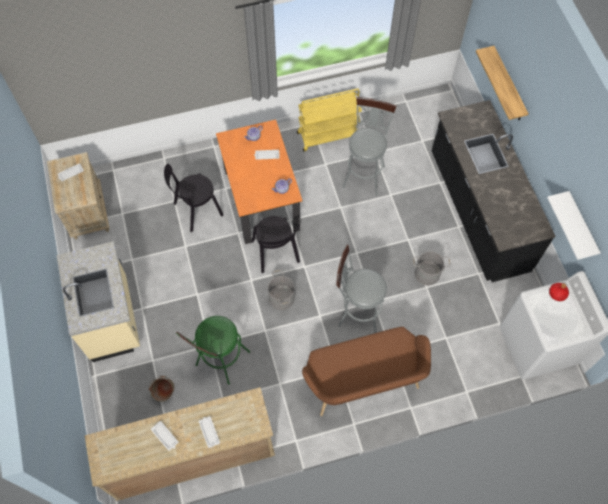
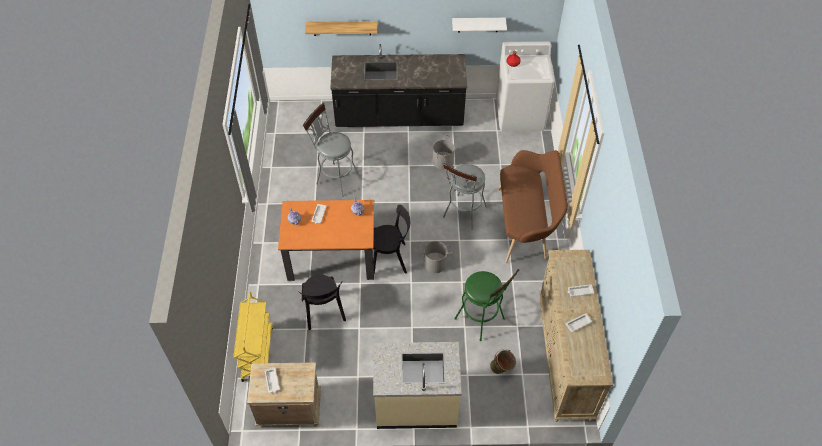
camera: 75 degrees left, 10 degrees down
yellow cart [297,89,362,152] -> yellow cart moved to [233,292,273,382]

